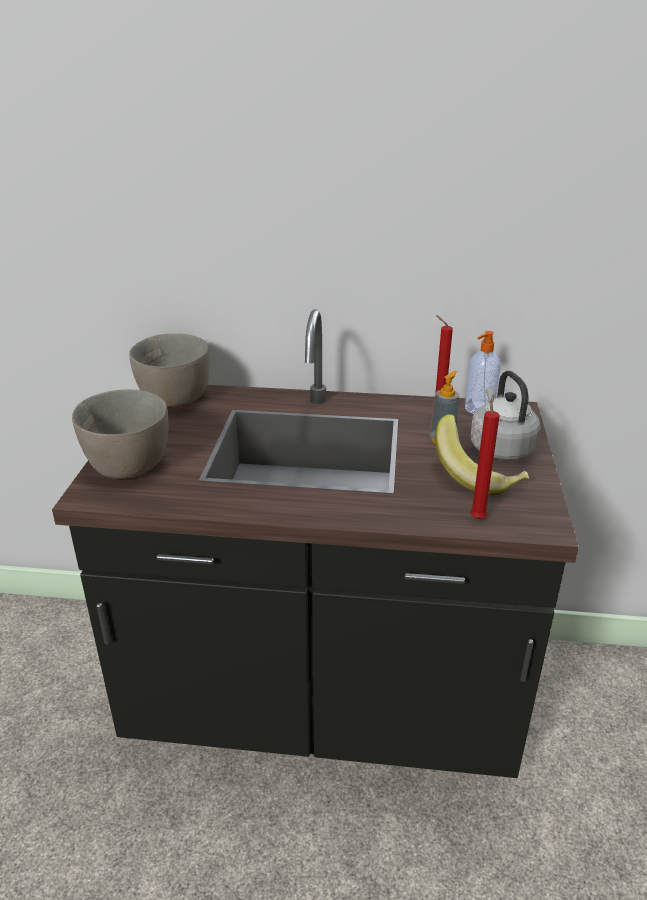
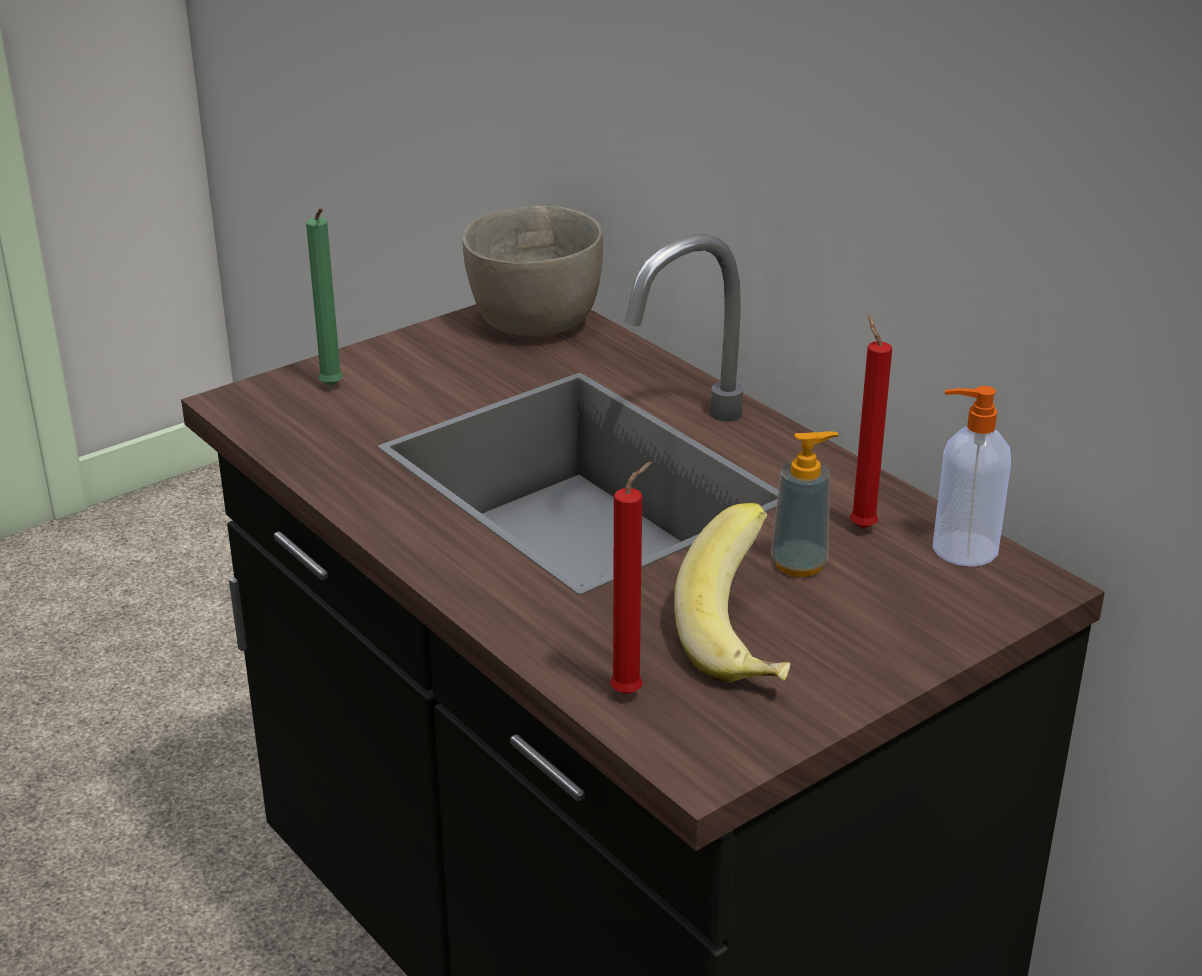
camera: 45 degrees right, 0 degrees up
grey bowl [72,389,168,479] -> green candle [306,208,343,386]
grey kettle [470,371,540,460] -> none

